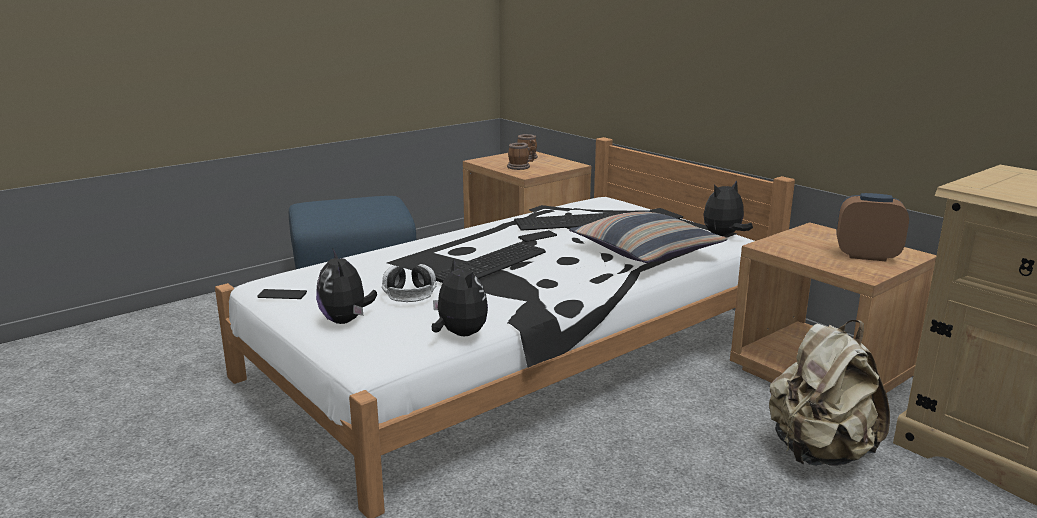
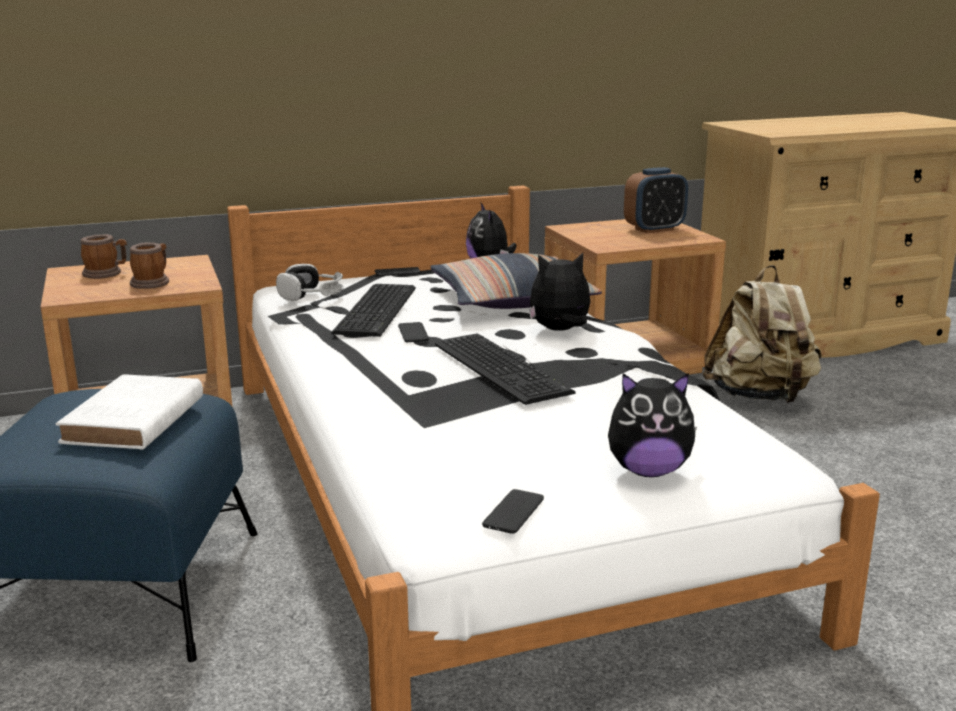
camera: 70 degrees left, 0 degrees up
headphones [382,264,437,302] -> headphones moved to [276,264,344,301]
plush toy [432,259,488,336] -> plush toy moved to [529,253,590,331]
alarm clock [836,193,909,262] -> alarm clock turned 150 degrees counterclockwise [624,167,688,233]
none -> white book [56,374,203,450]

